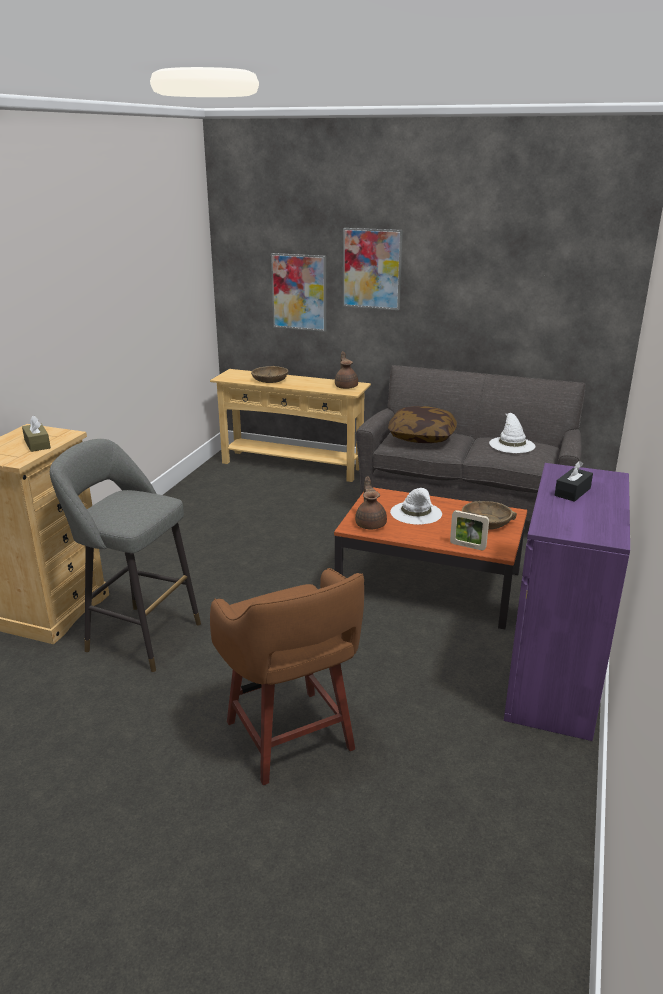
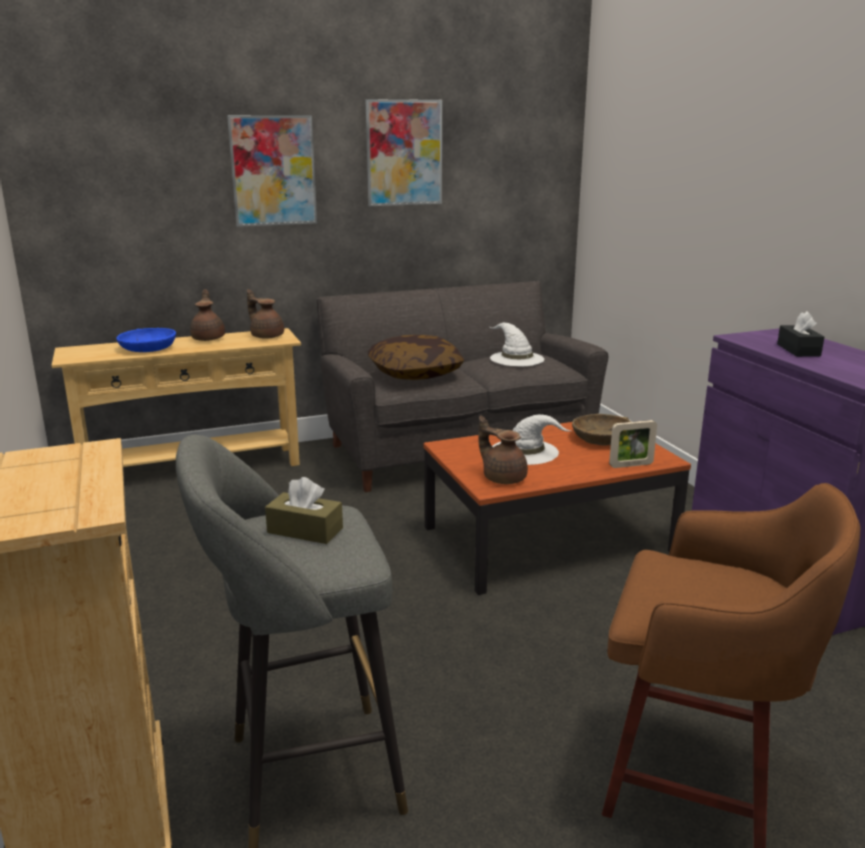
camera: 40 degrees left, 5 degrees down
brown tissue box [22,416,51,452] -> brown tissue box moved to [265,477,343,544]
brown bowl [251,366,288,383] -> blue bowl [116,328,176,352]
picture [271,253,326,332] -> picture moved to [365,99,442,206]
none -> brown teapot [190,289,225,341]

